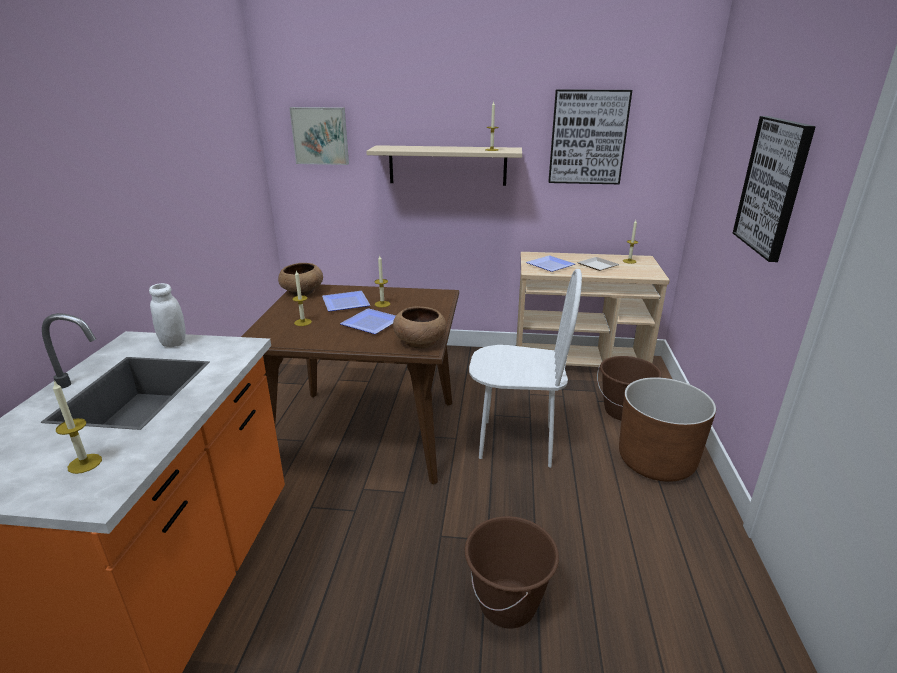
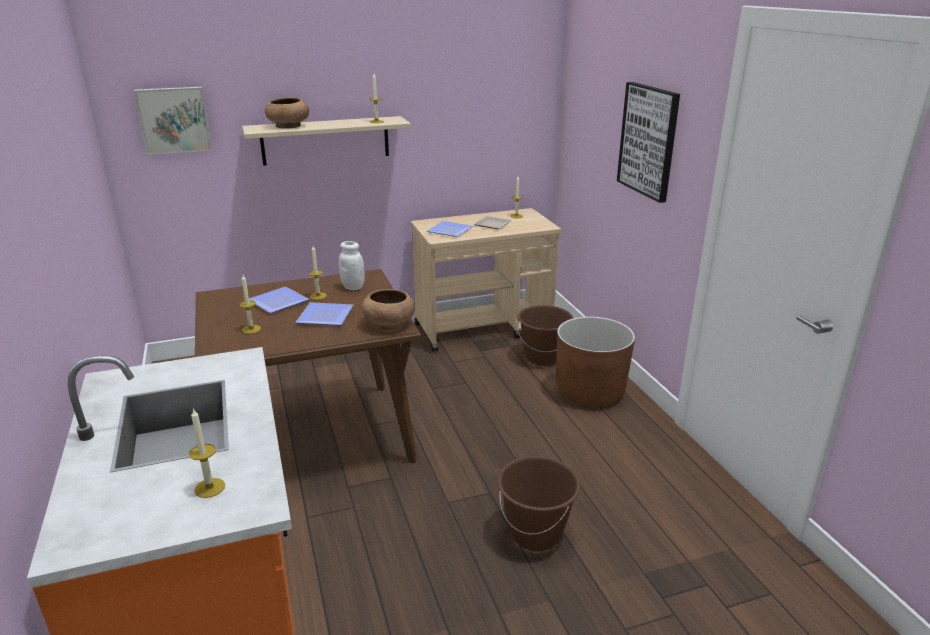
camera: 25 degrees left, 0 degrees up
white jar [149,283,186,347] -> white jar moved to [339,241,365,290]
brown bowl [278,263,323,296] -> brown bowl moved to [265,97,309,129]
white chair [469,269,582,468] -> none
picture [548,89,632,184] -> none

